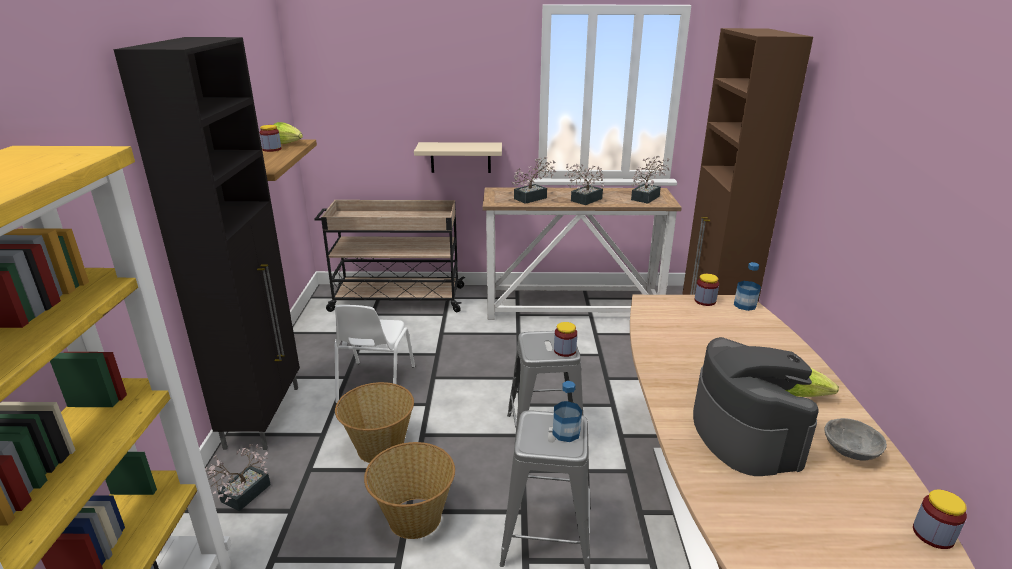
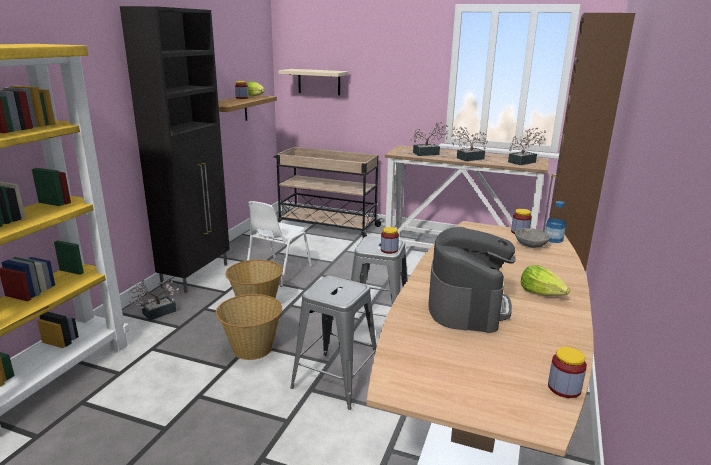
camera: 20 degrees right, 5 degrees down
beige shelf [414,142,502,173] -> beige shelf moved to [278,69,349,95]
bottle [553,381,582,442] -> none
grey bowl [824,418,887,461] -> grey bowl moved to [515,228,551,248]

